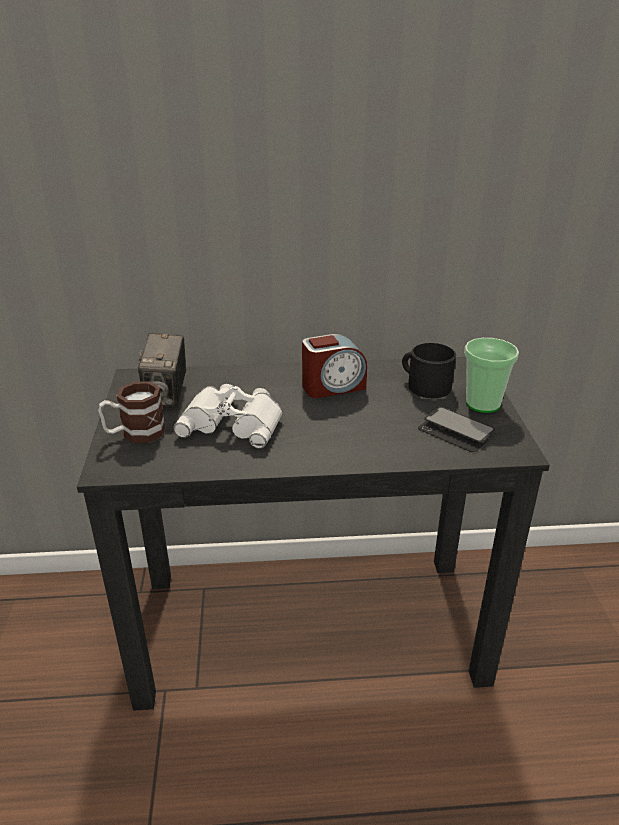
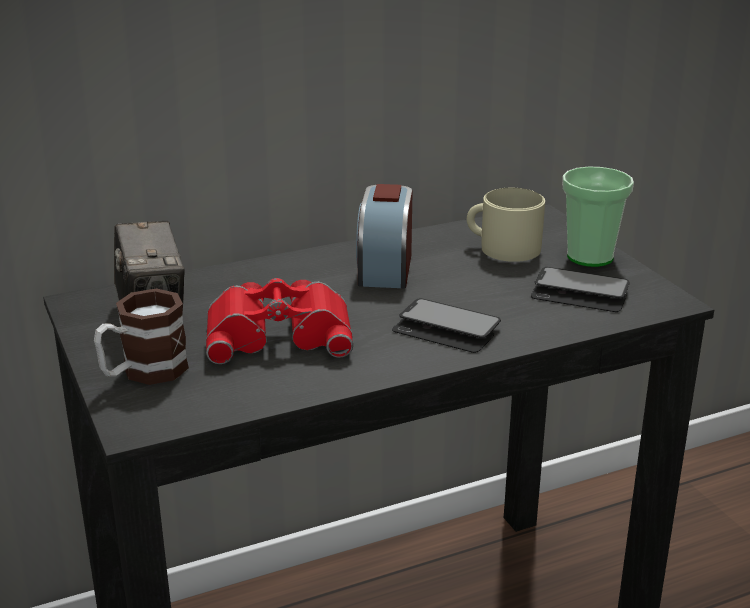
camera: 20 degrees left, 5 degrees down
white binoculars [173,384,283,449] -> red binoculars [206,278,353,364]
alarm clock [302,334,367,398] -> alarm clock turned 135 degrees clockwise [356,184,413,288]
black mug [402,343,456,398] -> beige mug [467,188,545,262]
none -> phone [392,298,501,353]

